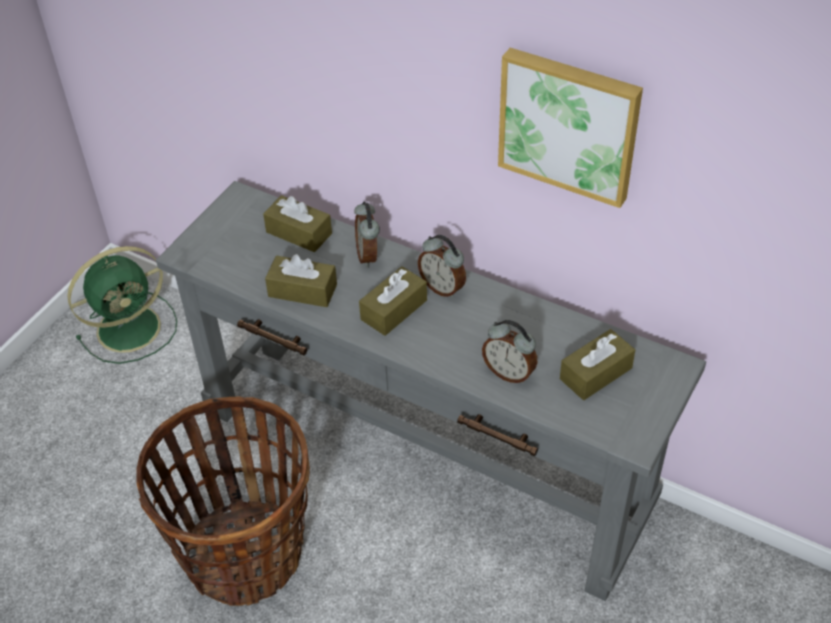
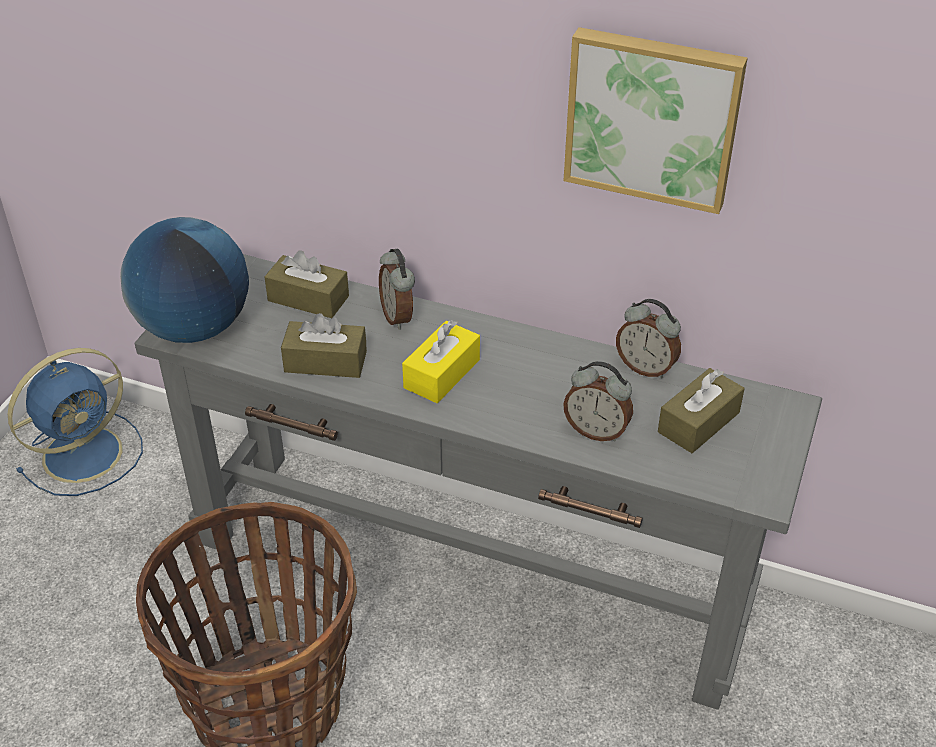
camera: 10 degrees left, 5 degrees down
green fan [67,246,177,364] -> blue fan [8,348,143,496]
brown tissue box [359,266,427,336] -> yellow tissue box [402,320,480,403]
alarm clock [418,235,466,298] -> alarm clock moved to [616,299,681,379]
none -> globe [120,217,249,343]

